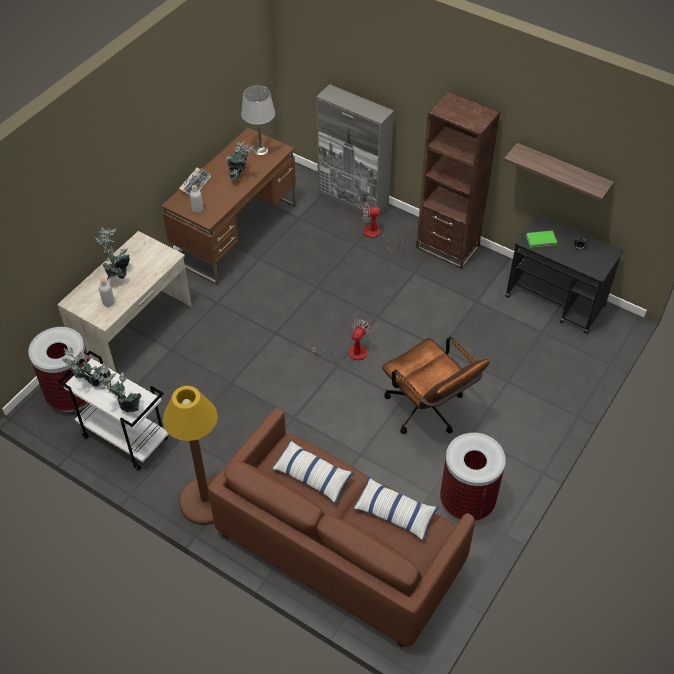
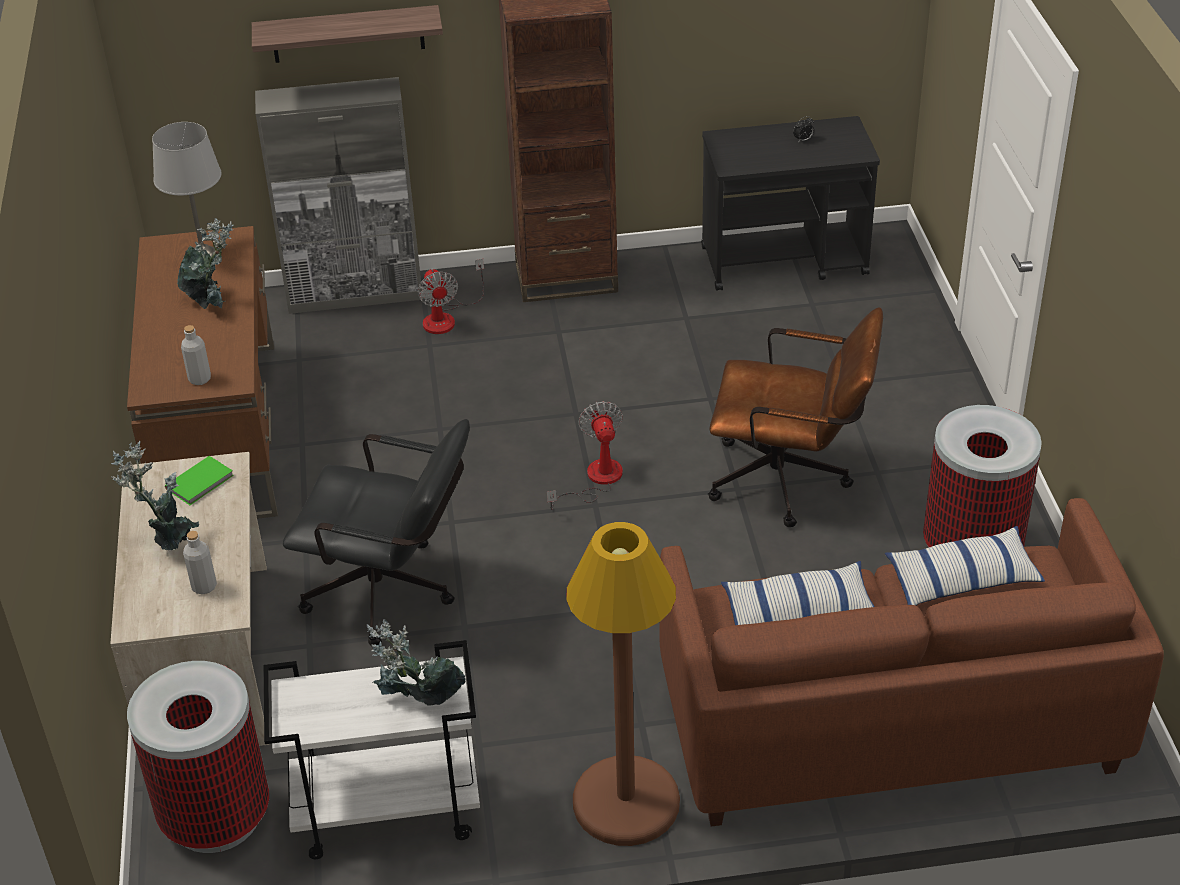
camera: 40 degrees left, 10 degrees down
potted plant [62,347,111,386] -> none
keyboard [179,168,211,196] -> none
fan [361,201,403,251] -> fan turned 60 degrees counterclockwise [418,259,484,334]
shelf [504,143,614,201] -> shelf moved to [252,5,443,63]
green book [526,230,557,247] -> green book moved to [165,456,234,505]
none -> black office chair [283,419,470,646]

